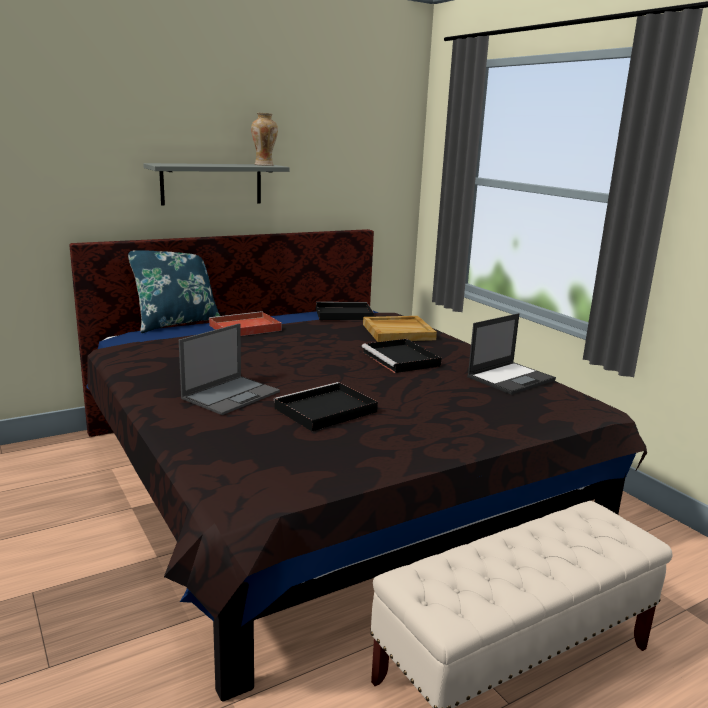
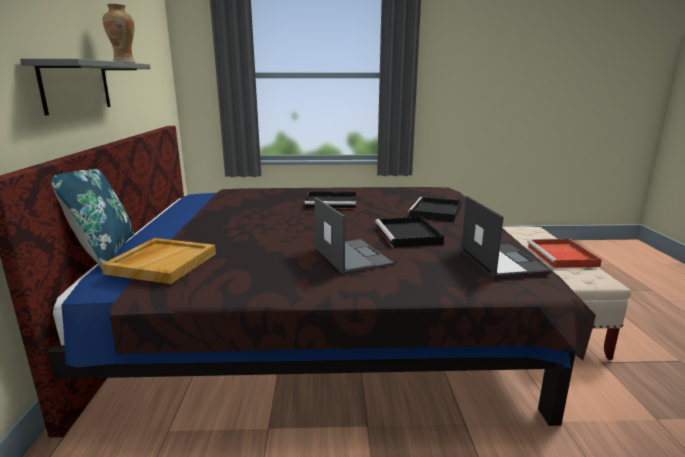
camera: 60 degrees left, 0 degrees up
red tray [209,311,282,336] -> red tray moved to [527,239,602,268]
black tray [316,302,374,320] -> black tray moved to [408,197,462,222]
beige tray [363,316,437,342] -> beige tray moved to [102,238,216,284]
laptop [467,313,556,395] -> laptop moved to [460,196,551,278]

